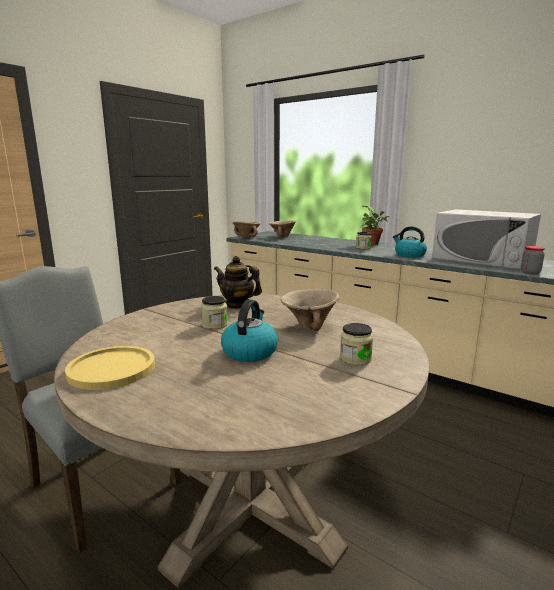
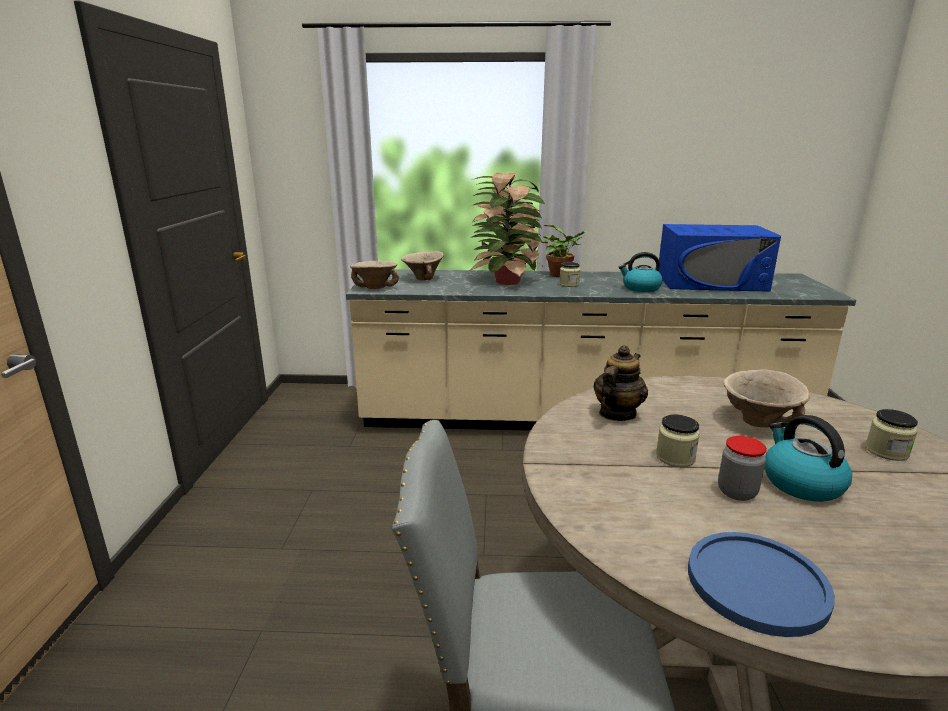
camera: 35 degrees left, 5 degrees up
yellow plate [65,346,155,390] -> blue plate [688,532,835,637]
teapot [214,256,262,309] -> teapot turned 135 degrees clockwise [593,345,648,421]
white microwave [432,209,541,269] -> blue microwave [659,224,781,292]
jar [521,246,545,274] -> jar moved to [718,436,767,501]
none -> potted plant [469,172,545,285]

